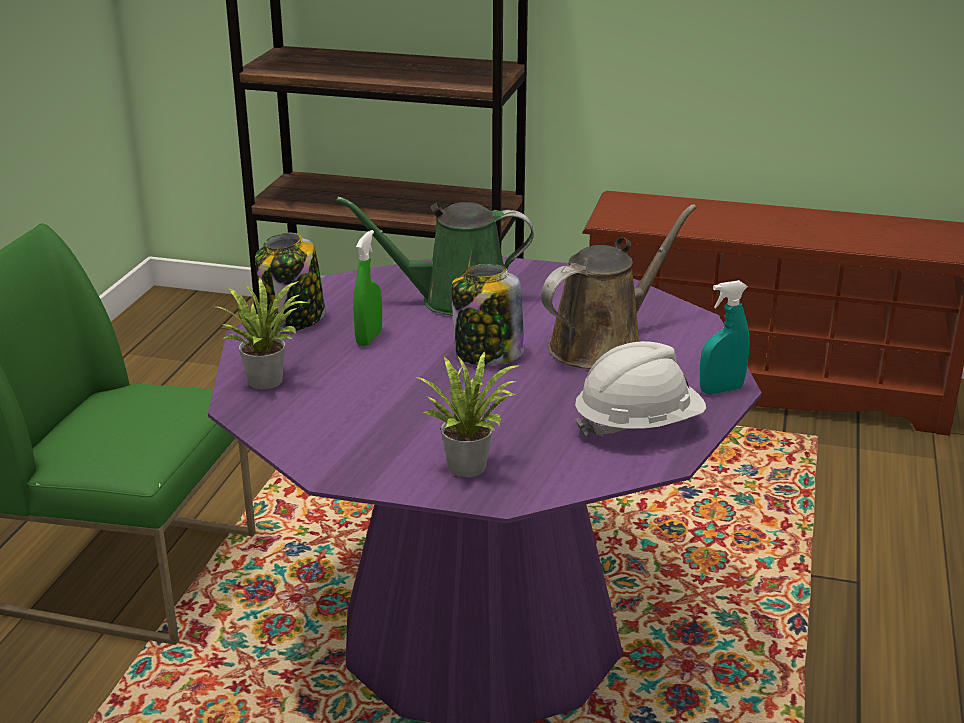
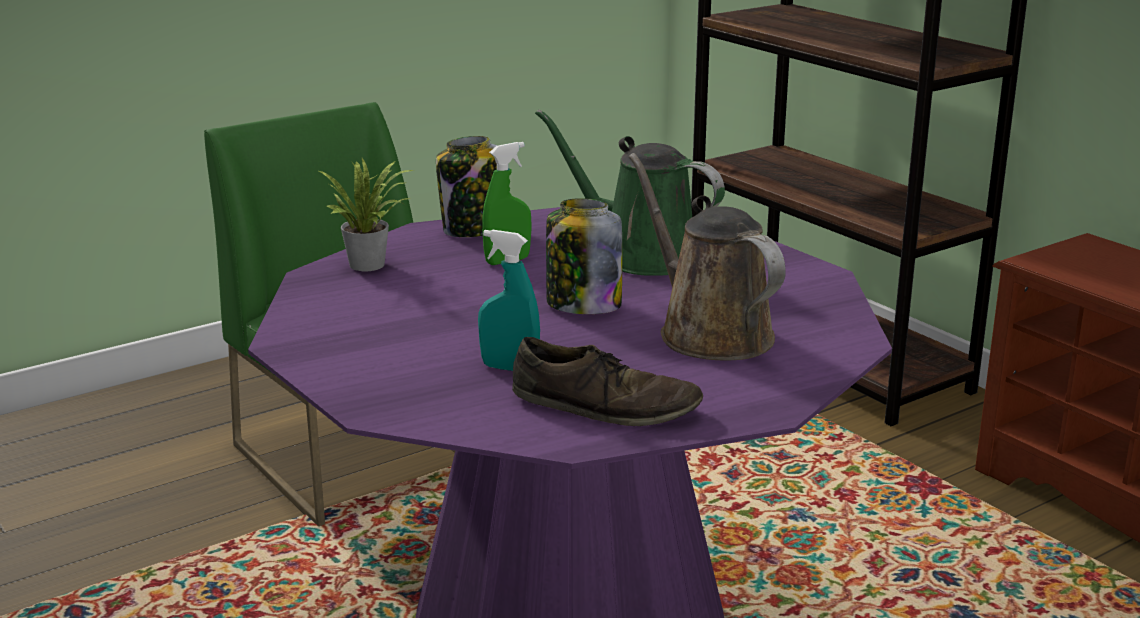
camera: 40 degrees right, 5 degrees down
potted plant [415,351,520,477] -> none
brown watering can [541,204,697,369] -> brown watering can turned 120 degrees counterclockwise [629,153,786,360]
white hard hat [575,341,706,437] -> brown shoe [512,337,703,426]
turquoise spray bottle [700,280,750,394] -> turquoise spray bottle moved to [478,229,540,371]

